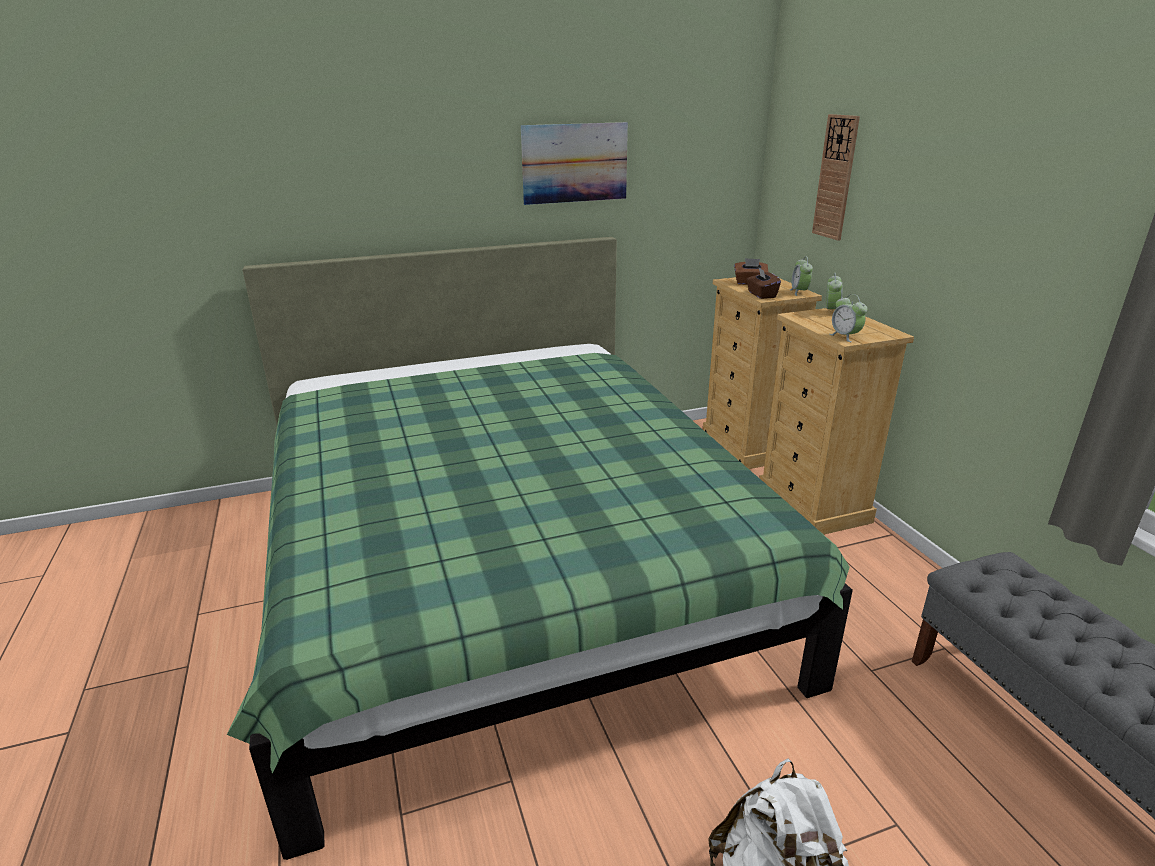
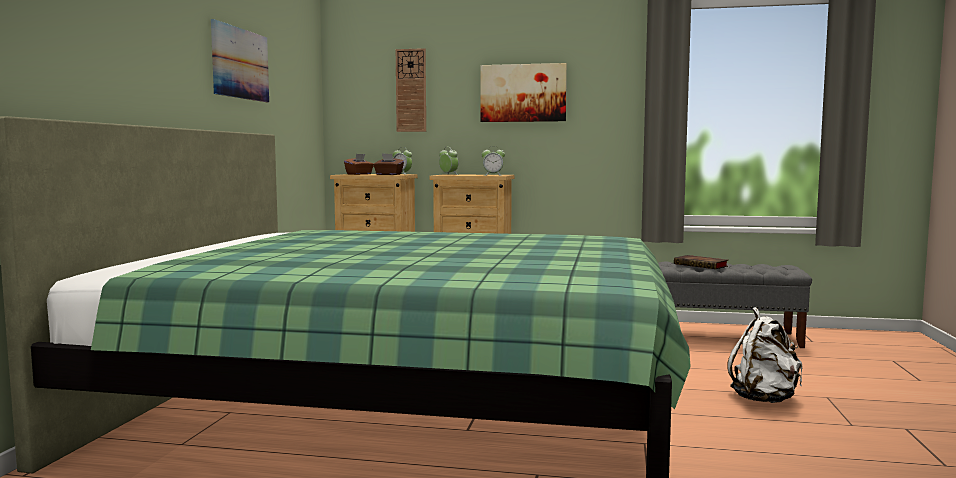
camera: 60 degrees left, 20 degrees down
none -> picture [480,63,567,122]
none -> book [674,255,728,269]

